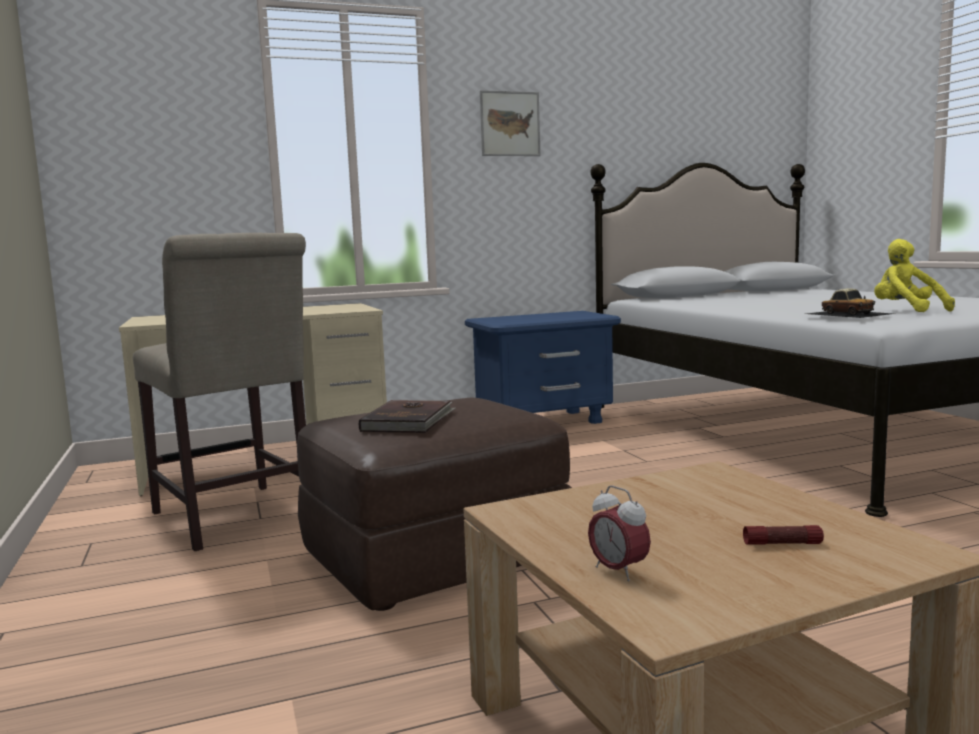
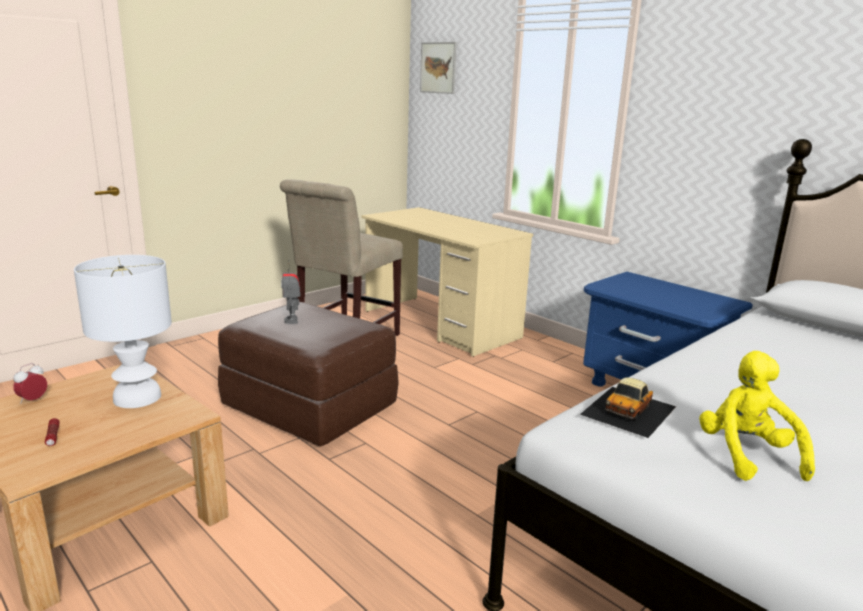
camera: 65 degrees right, 10 degrees up
brown book [359,400,456,433] -> toy robot [281,260,301,324]
picture [480,90,540,156] -> picture moved to [420,42,457,94]
yellow plush toy [874,239,955,312] -> yellow plush toy turned 45 degrees counterclockwise [699,351,815,481]
none -> white table lamp [74,255,172,408]

